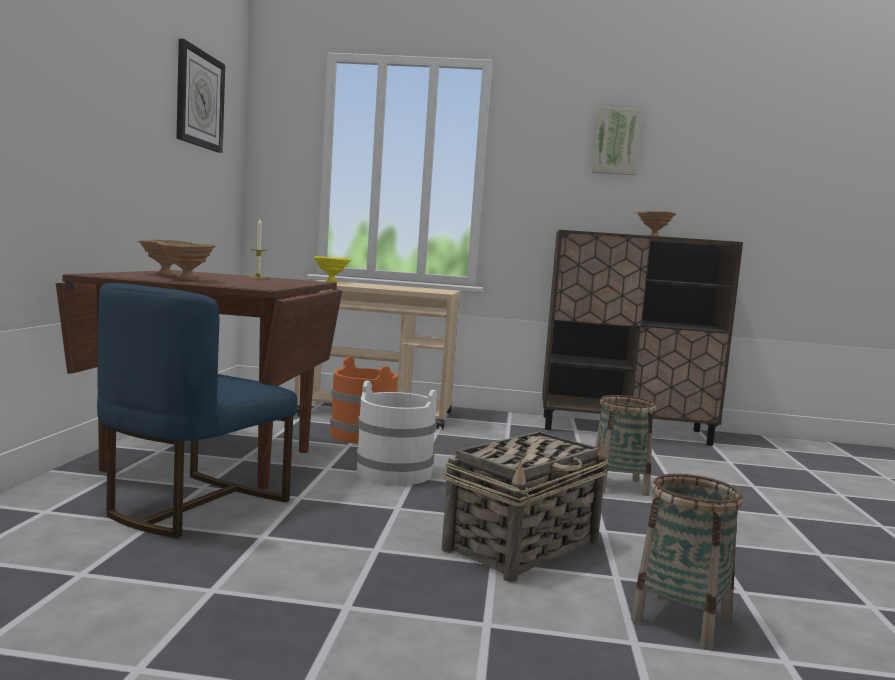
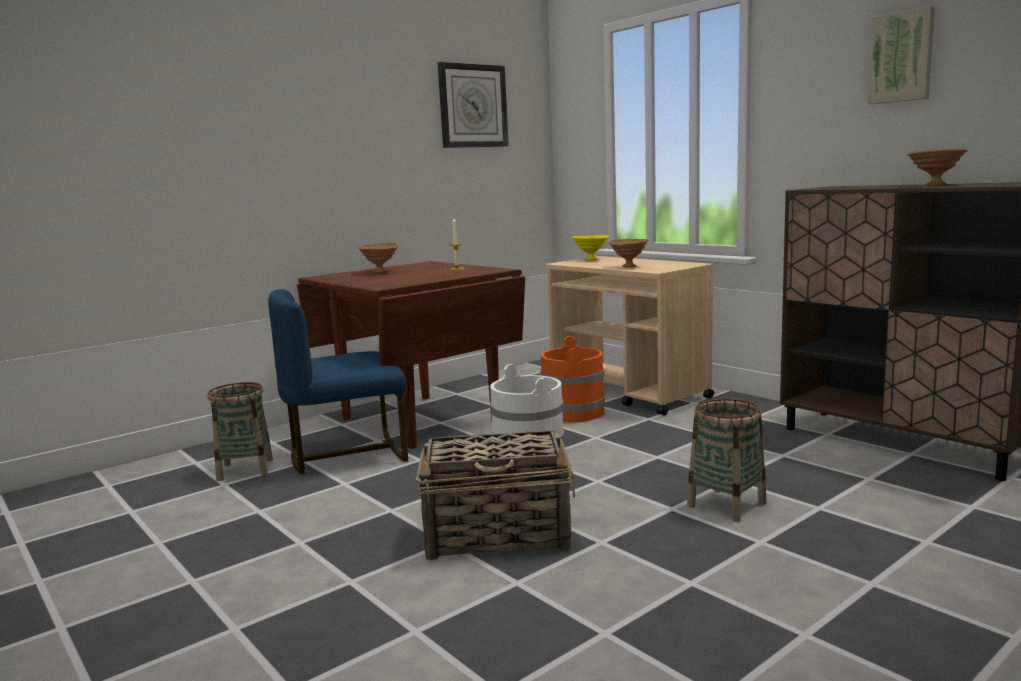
camera: 45 degrees right, 5 degrees up
brown bowl [157,241,217,281] -> brown bowl moved to [608,239,649,268]
basket [631,474,743,649] -> basket moved to [208,382,273,481]

